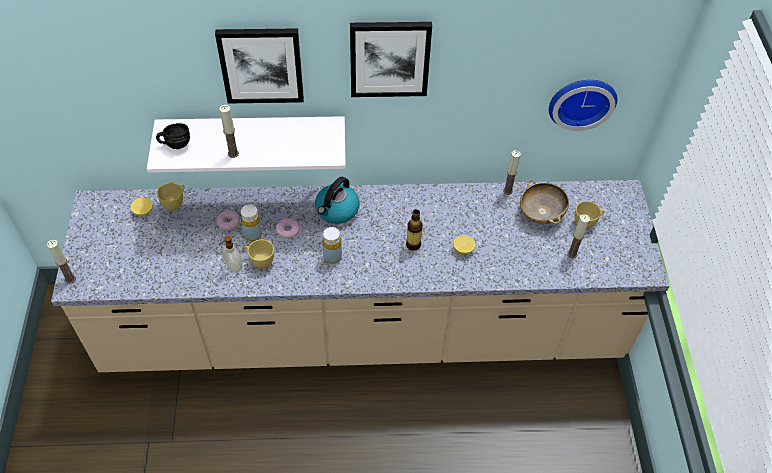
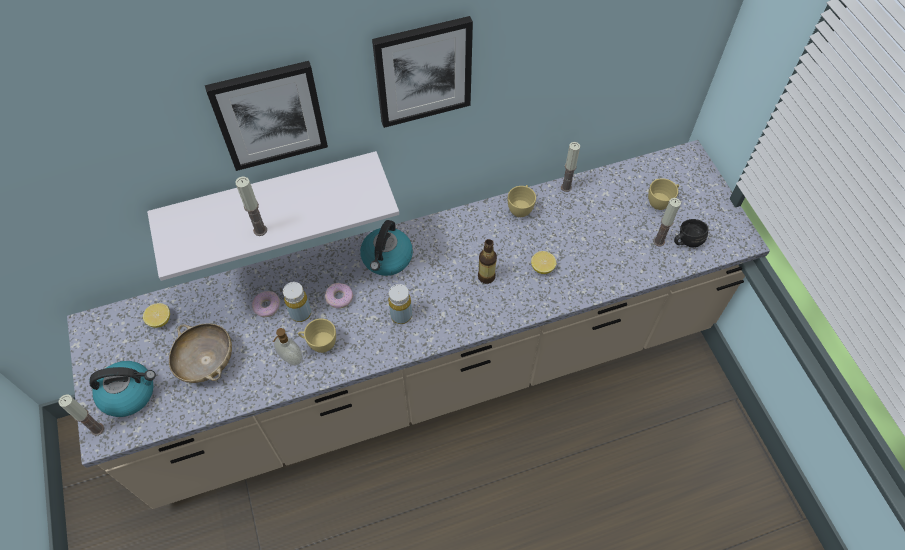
camera: 15 degrees left, 5 degrees up
black mug [156,123,190,149] -> black mug moved to [674,219,708,248]
yellow cup [157,182,185,211] -> yellow cup moved to [508,185,536,217]
beige bowl [520,180,569,224] -> beige bowl moved to [169,323,232,383]
wall clock [549,80,618,131] -> none
none -> kettle [89,361,156,417]

